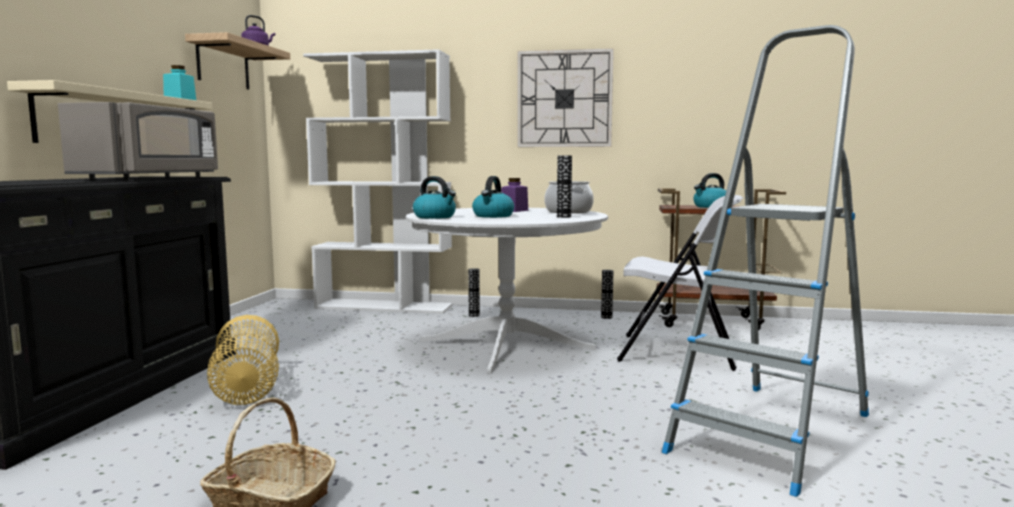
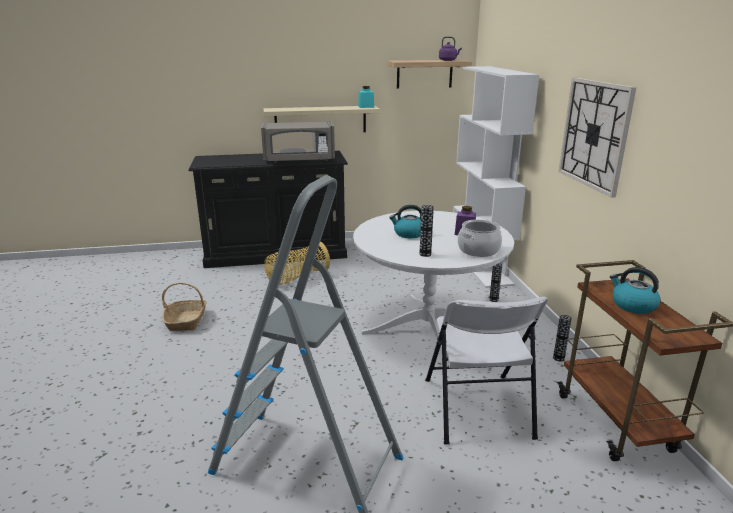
camera: 70 degrees right, 15 degrees up
kettle [413,176,456,219] -> none

